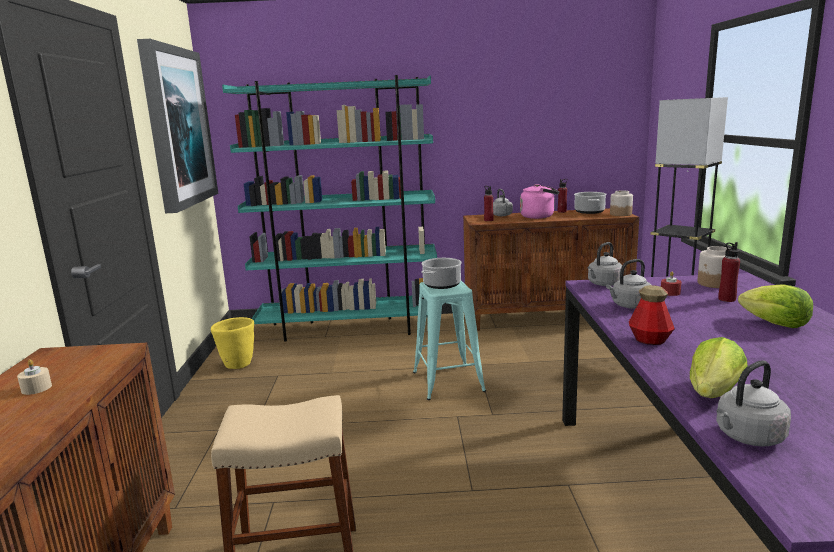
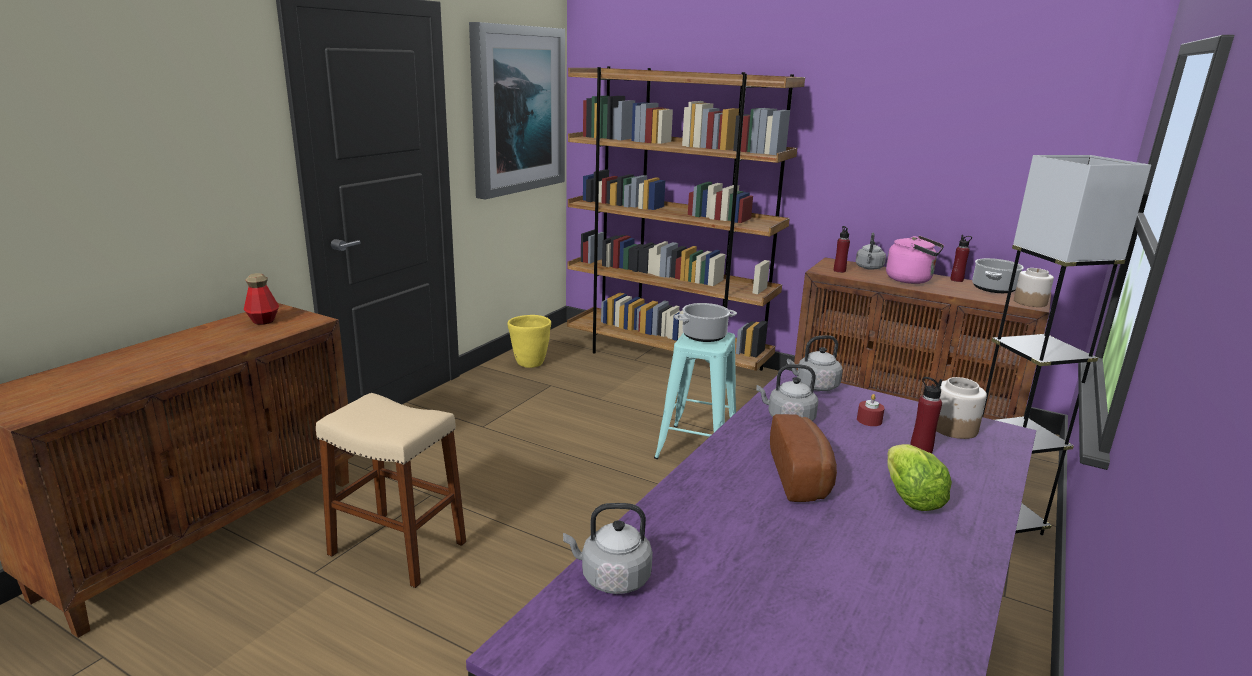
camera: 30 degrees right, 5 degrees up
beige candle [17,359,52,395] -> none
turquoise bookcase [222,75,437,342] -> brown bookcase [567,66,805,371]
bottle [629,285,675,345] -> bottle moved to [244,273,279,325]
lettuce [690,337,748,398] -> none
none -> bread [770,414,837,502]

